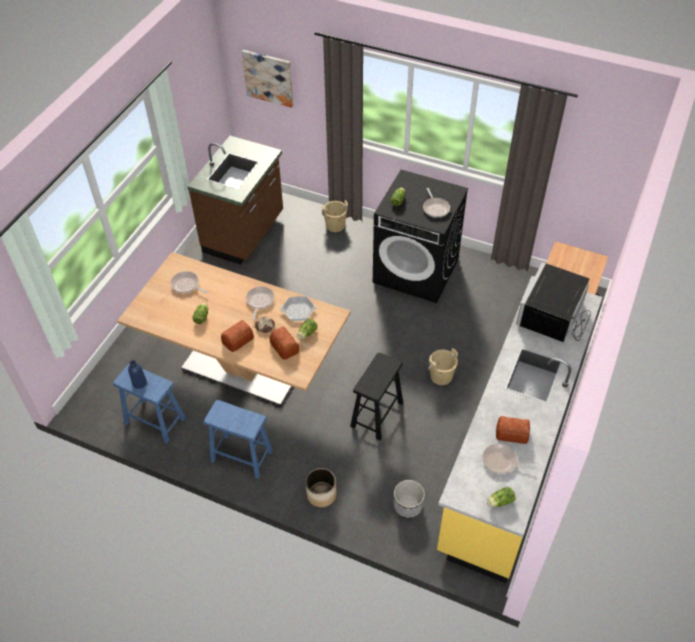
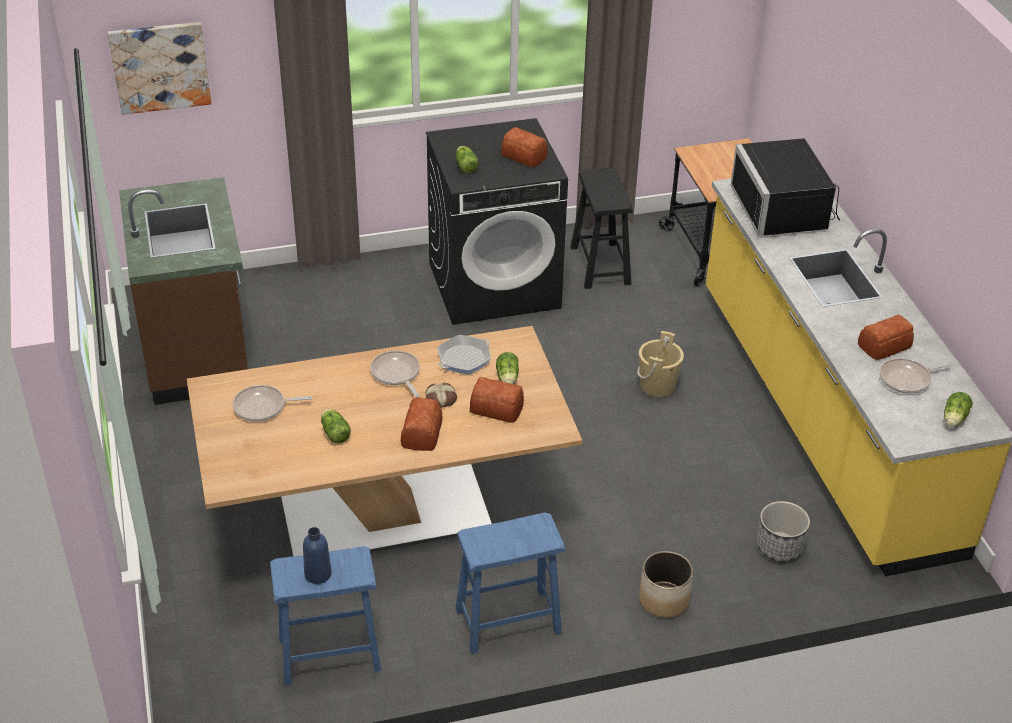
camera: 40 degrees left, 10 degrees down
beige bucket [322,200,348,232] -> none
black stool [350,353,403,440] -> black stool moved to [570,168,633,289]
frying pan [423,188,450,218] -> bread [501,127,548,167]

